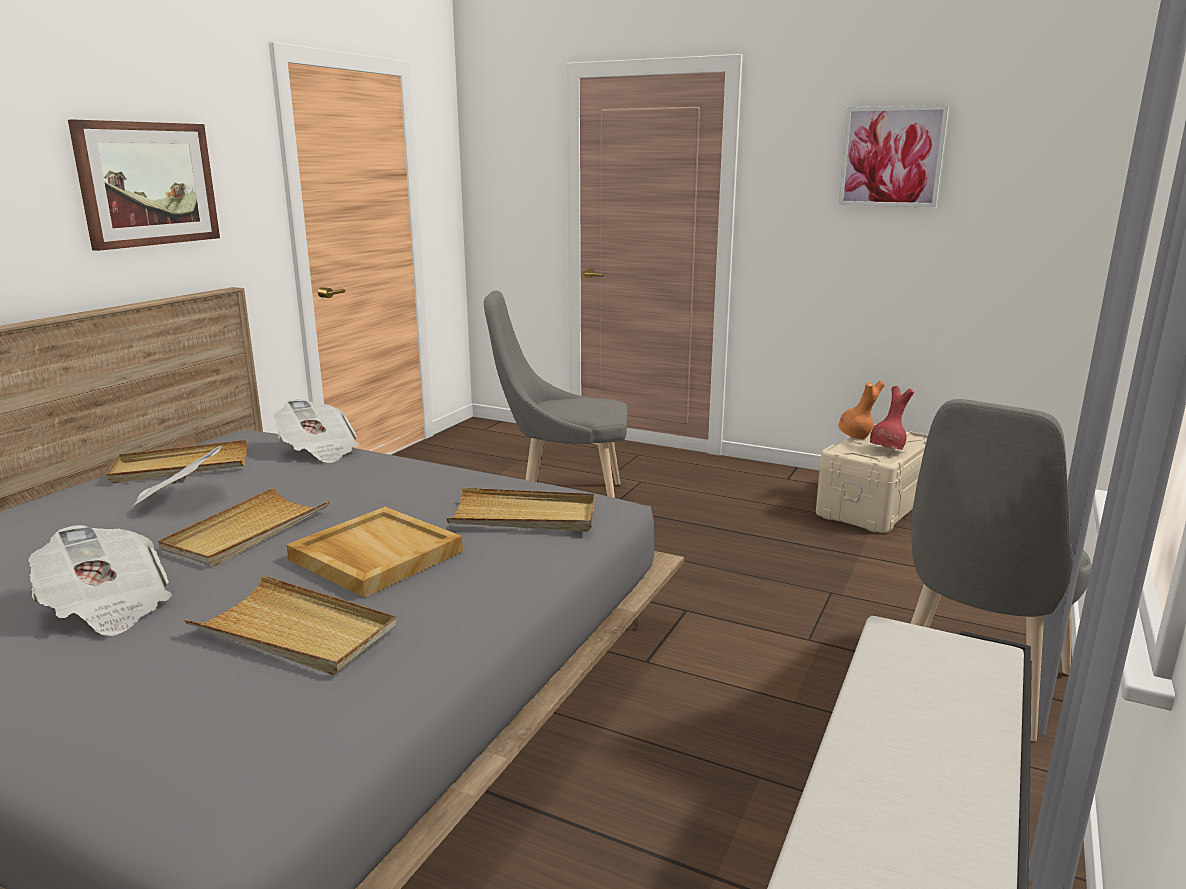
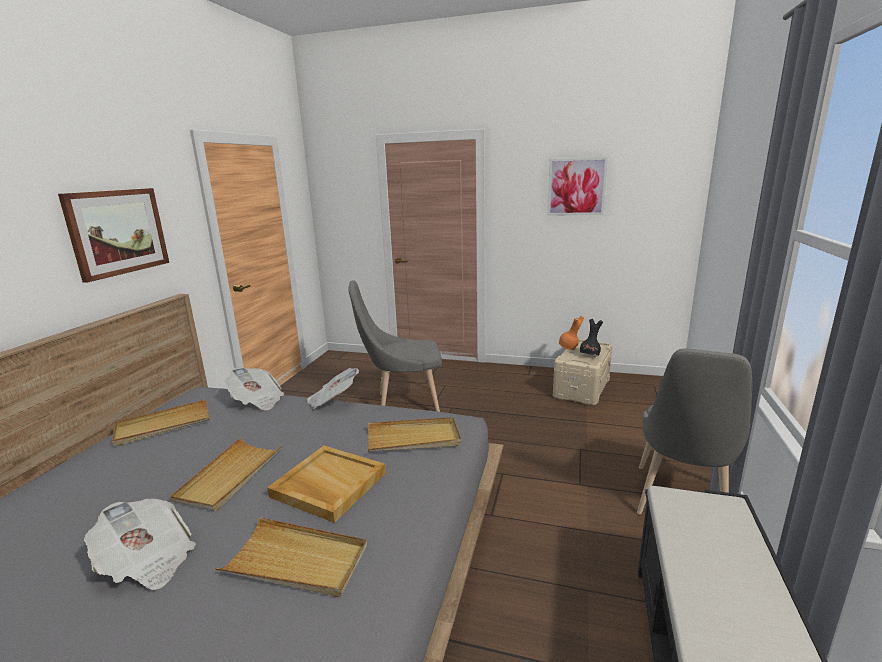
camera: 10 degrees left, 0 degrees up
newspaper [133,446,221,506] -> newspaper moved to [307,368,359,409]
red vase [870,386,914,450] -> black vase [580,319,603,356]

